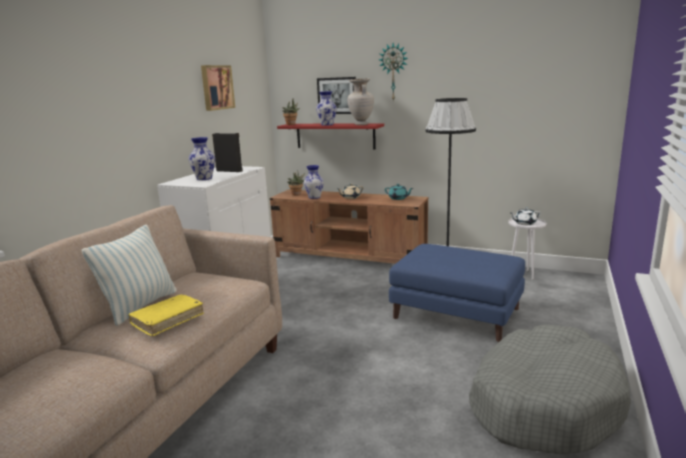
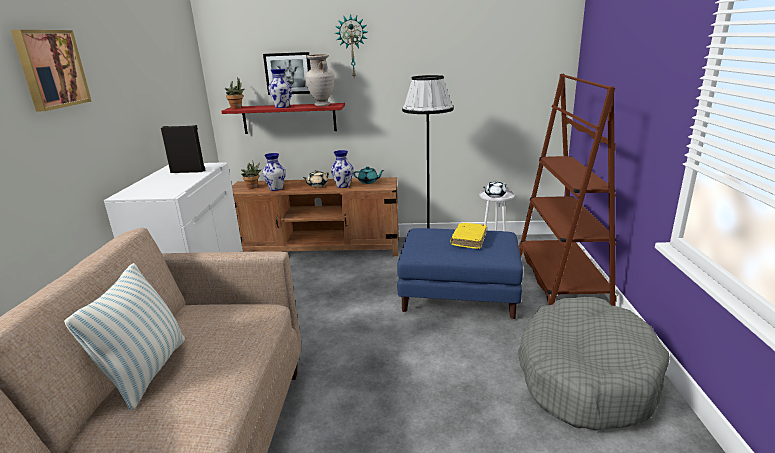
camera: 20 degrees left, 5 degrees up
yellow book [128,295,204,336] -> yellow book moved to [451,223,487,249]
vase [189,137,215,180] -> vase moved to [331,150,353,188]
picture [201,65,235,111] -> picture moved to [11,30,92,112]
none -> brown bookcase [519,74,617,306]

